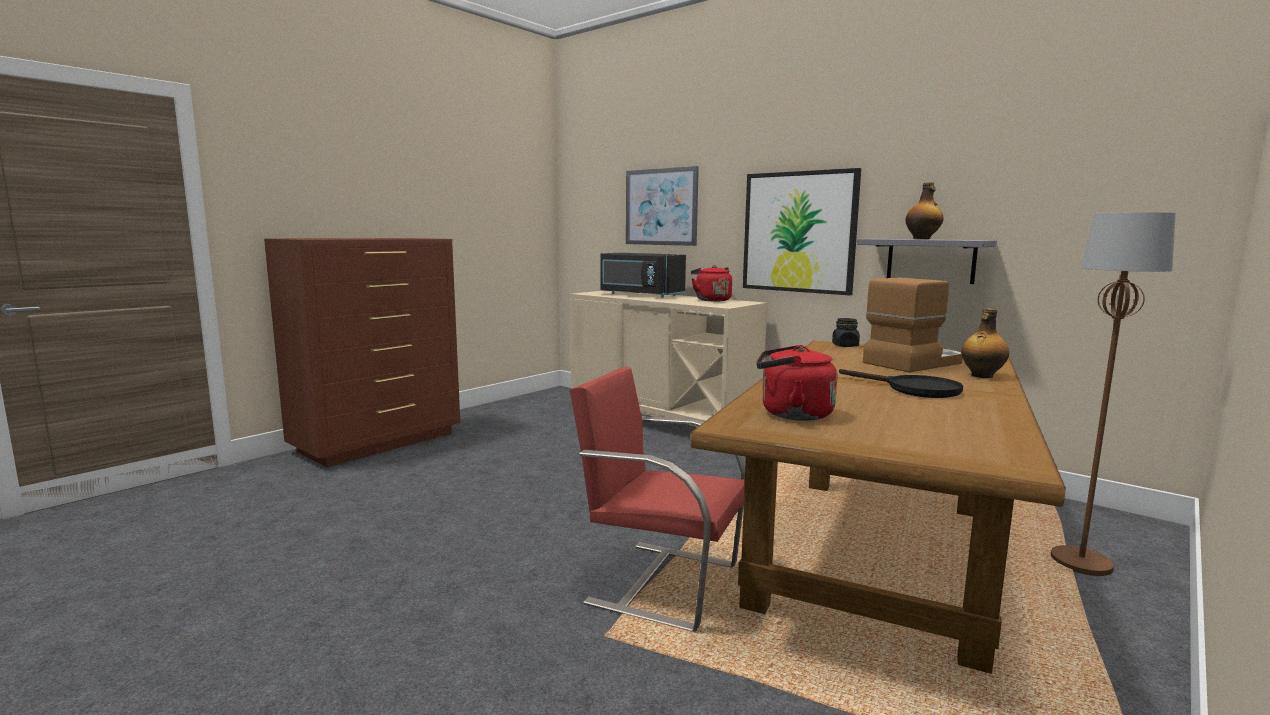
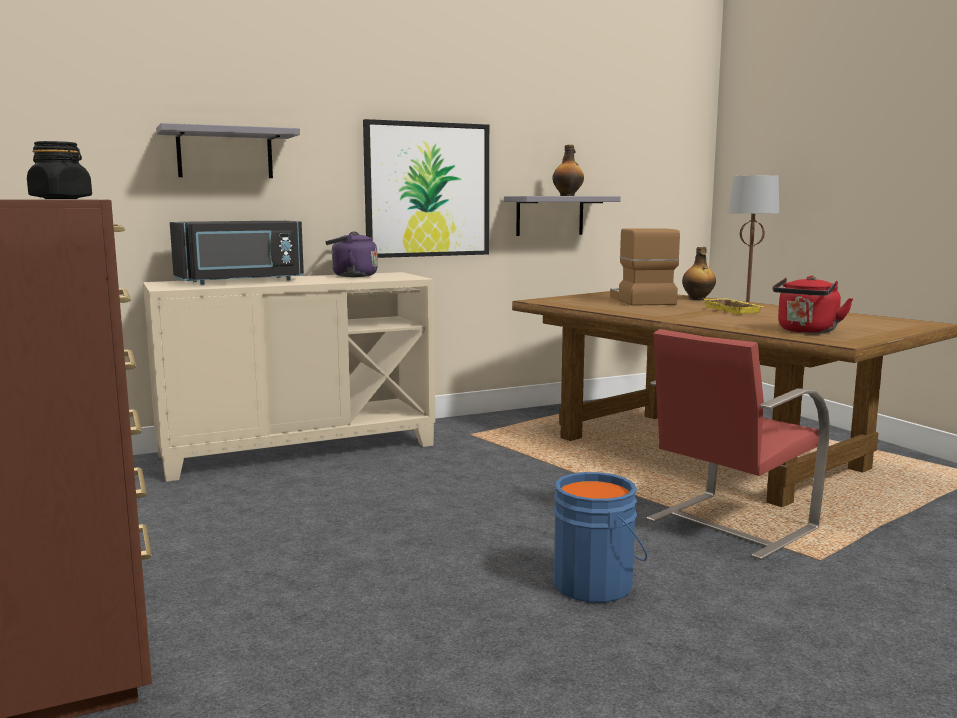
camera: 65 degrees left, 0 degrees up
picture [626,166,699,246] -> grey shelf [156,123,300,178]
red kettle [691,265,732,301] -> purple kettle [325,232,378,277]
black jar [832,318,860,347] -> black jar moved to [27,141,92,199]
black frying pan [839,369,963,398] -> yellow tray [704,298,764,314]
none -> blue bucket [553,472,647,603]

